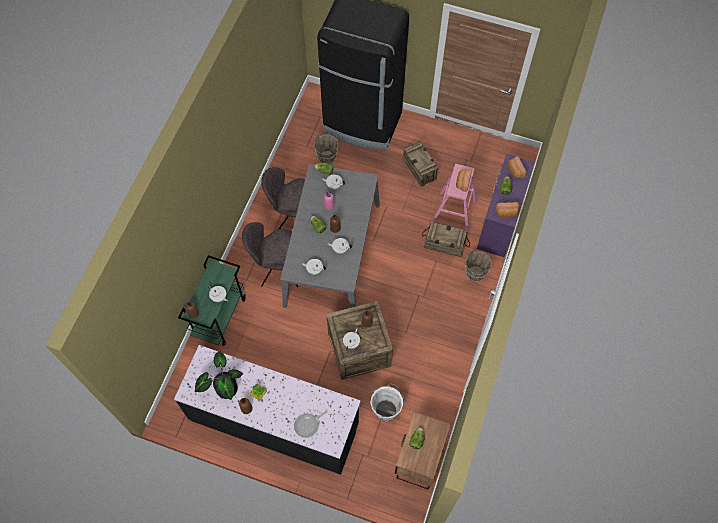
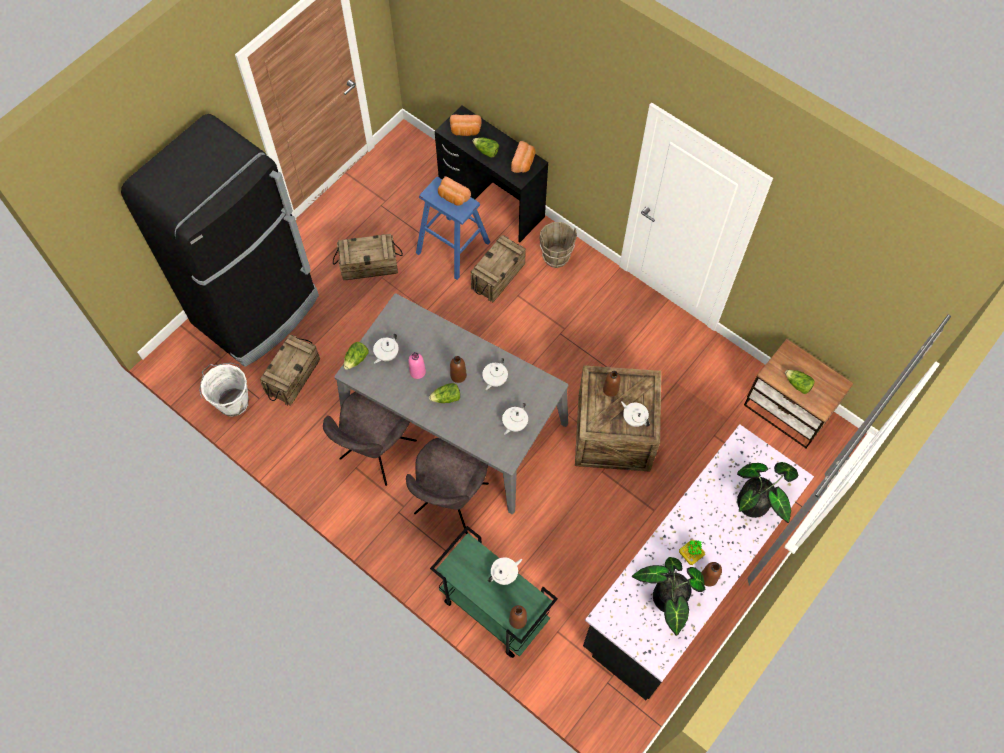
camera: 70 degrees left, 0 degrees up
frying pan [294,411,327,438] -> potted plant [737,462,798,523]
brown bucket [314,135,338,164] -> crate [260,335,320,406]
white bucket [370,383,405,421] -> white bucket moved to [199,363,249,417]
pink stool [432,164,477,231] -> blue stool [416,177,490,280]
purple desk [477,154,535,257] -> black desk [435,106,548,243]

